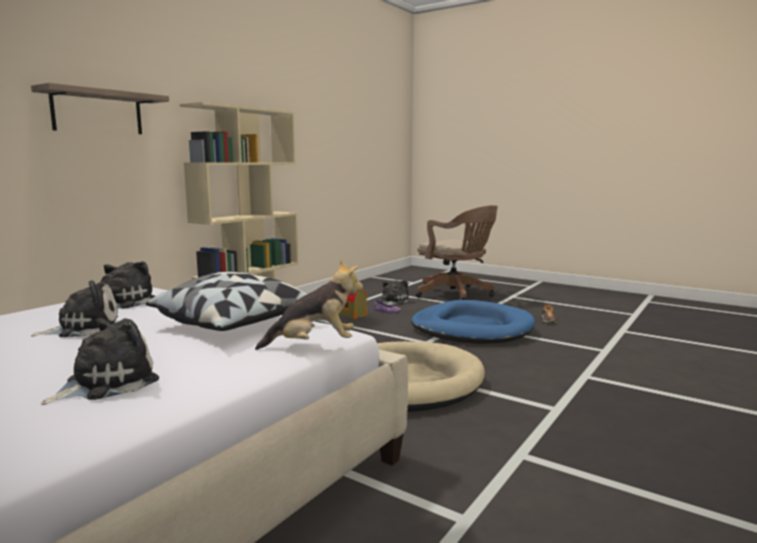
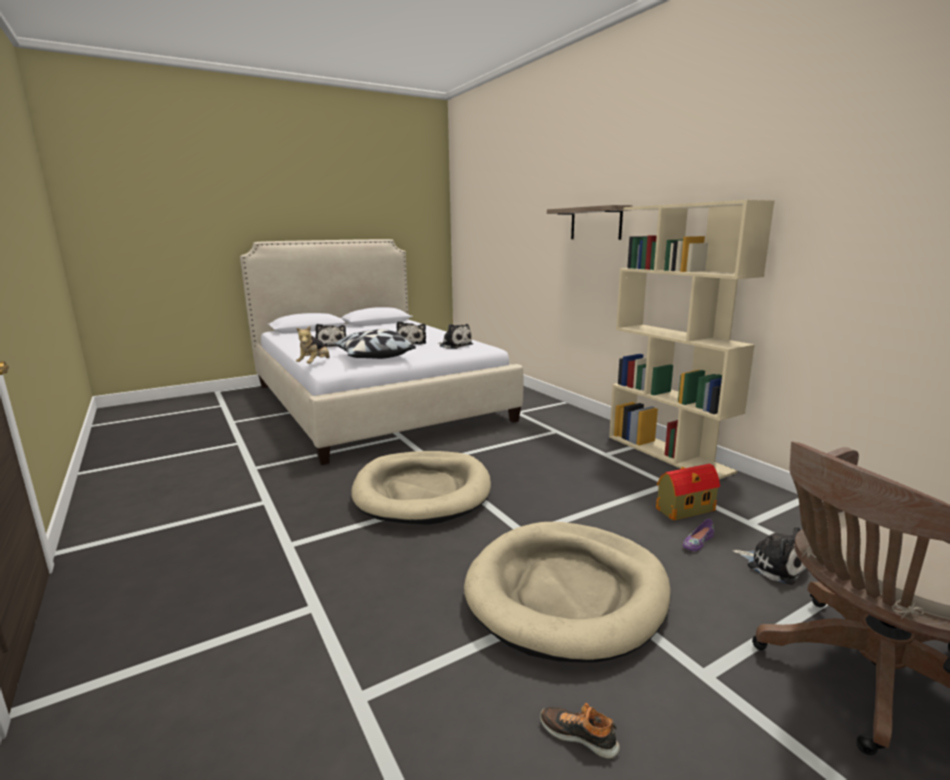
camera: 115 degrees right, 5 degrees up
blue dog bed [411,300,535,344] -> beige dog bed [464,522,671,662]

